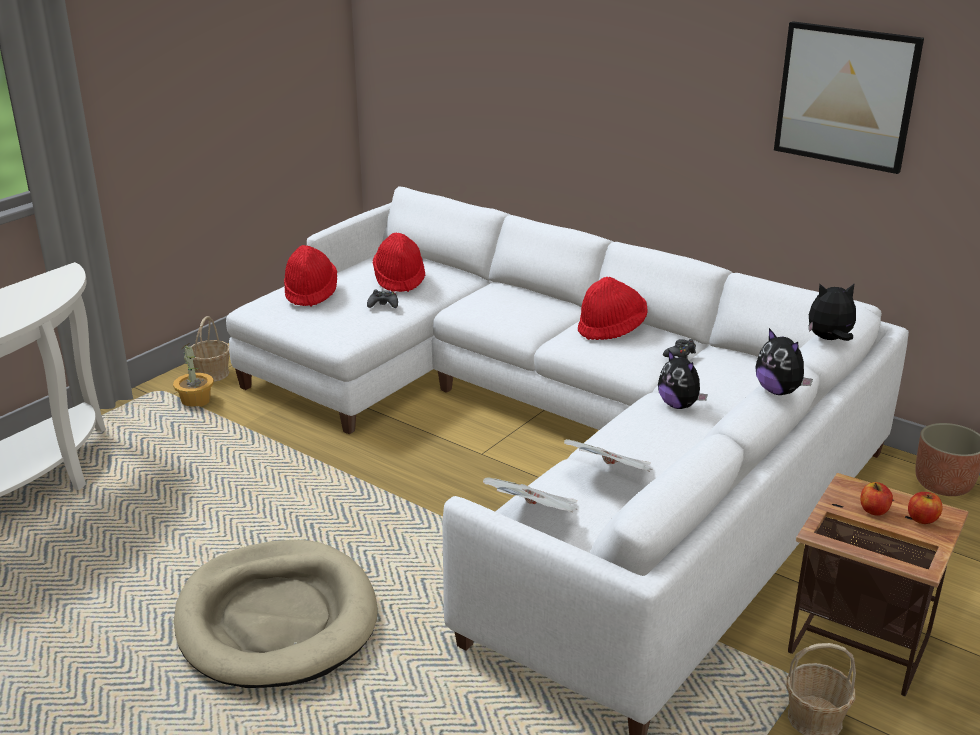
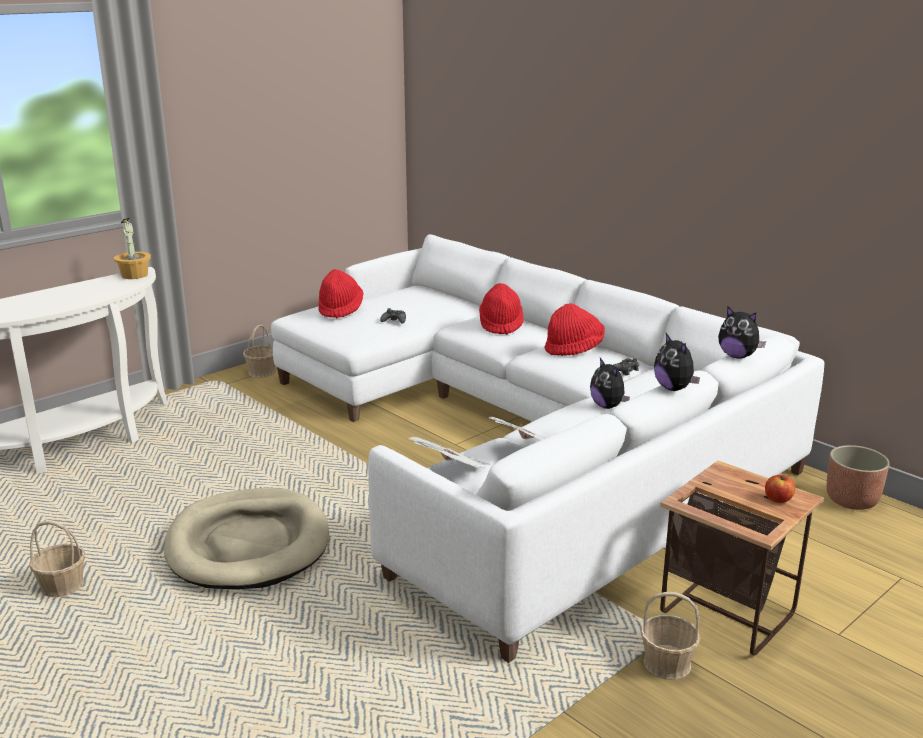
camera: 10 degrees right, 5 degrees down
potted plant [173,342,214,407] -> potted plant moved to [114,218,151,279]
red hat [373,233,425,292] -> red hat moved to [479,283,524,335]
picture [774,21,924,174] -> none
plush toy [809,283,856,341] -> plush toy turned 150 degrees counterclockwise [718,306,766,359]
apple [860,482,893,516] -> none
none -> basket [30,521,85,597]

